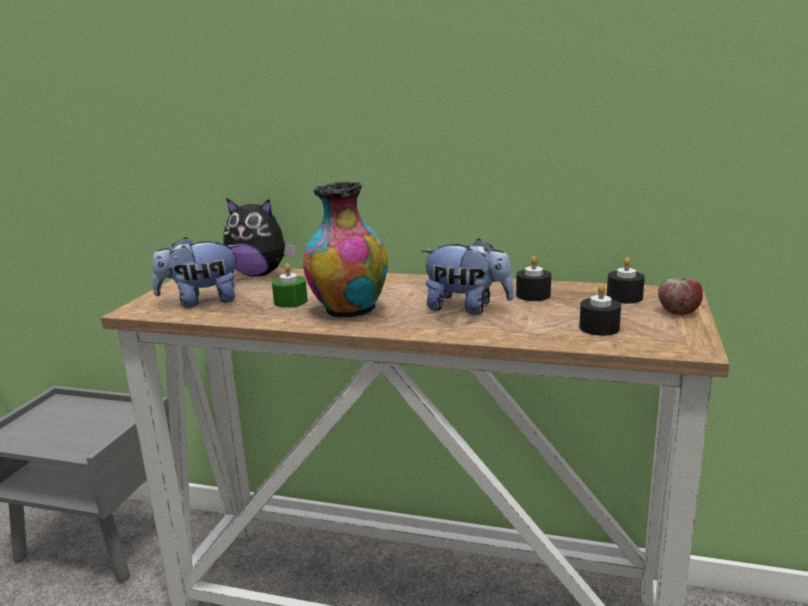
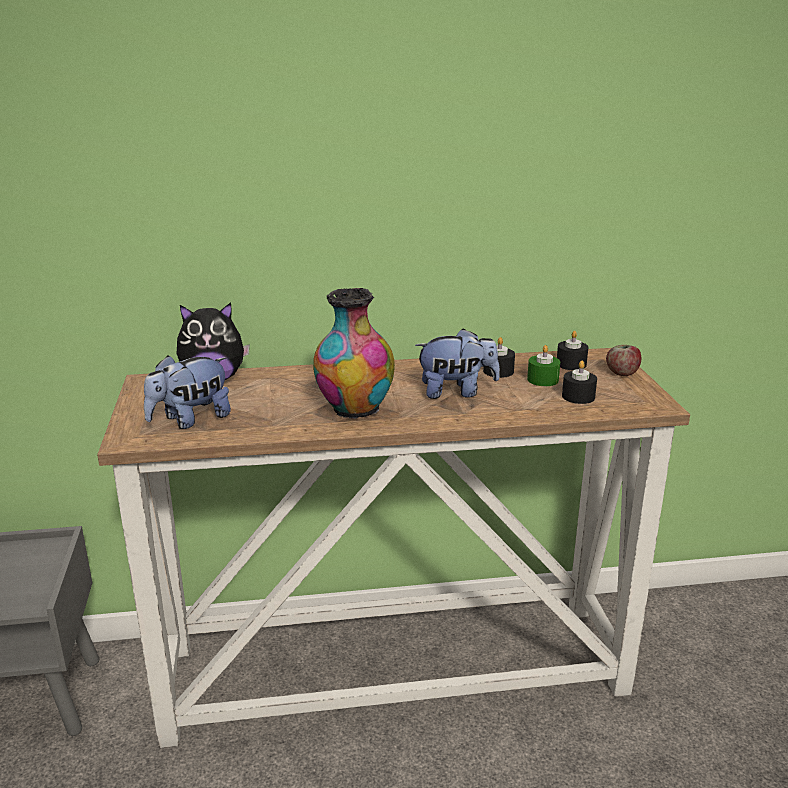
camera: 25 degrees left, 5 degrees up
green candle [272,263,308,308] -> green candle moved to [527,345,560,386]

